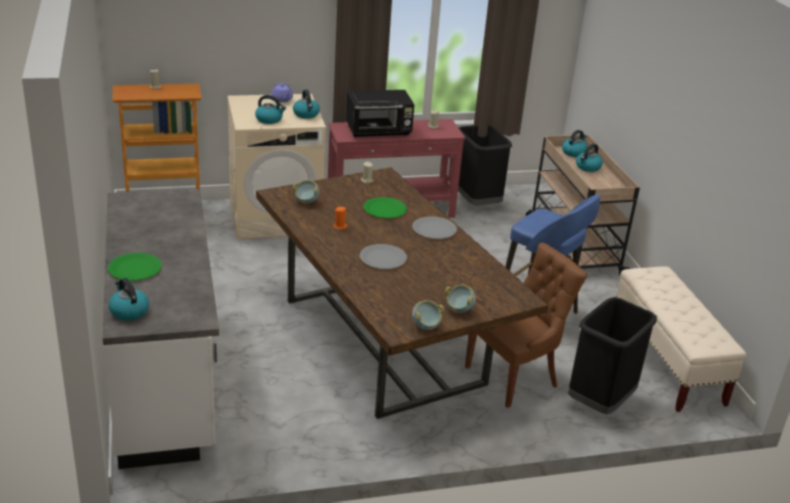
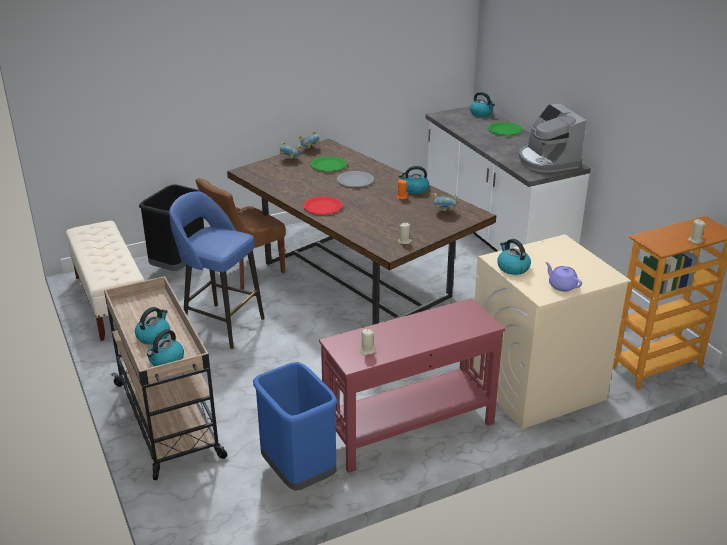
camera: 170 degrees right, 0 degrees up
kettle [255,95,286,124] -> kettle moved to [399,166,429,194]
black microwave [346,90,414,137] -> none
green plate [363,197,407,218] -> green plate moved to [311,156,347,171]
grey plate [412,216,457,239] -> red plate [303,196,343,214]
black trash can [458,125,512,206] -> blue trash can [253,362,337,491]
none -> coffee machine [519,104,586,173]

